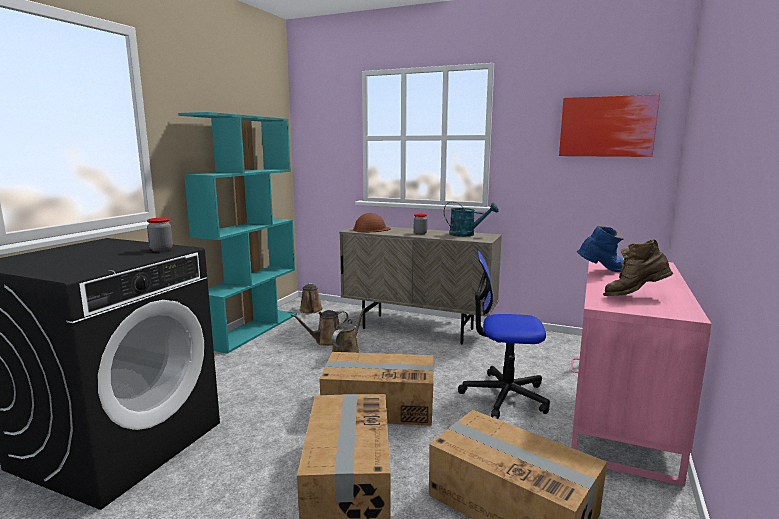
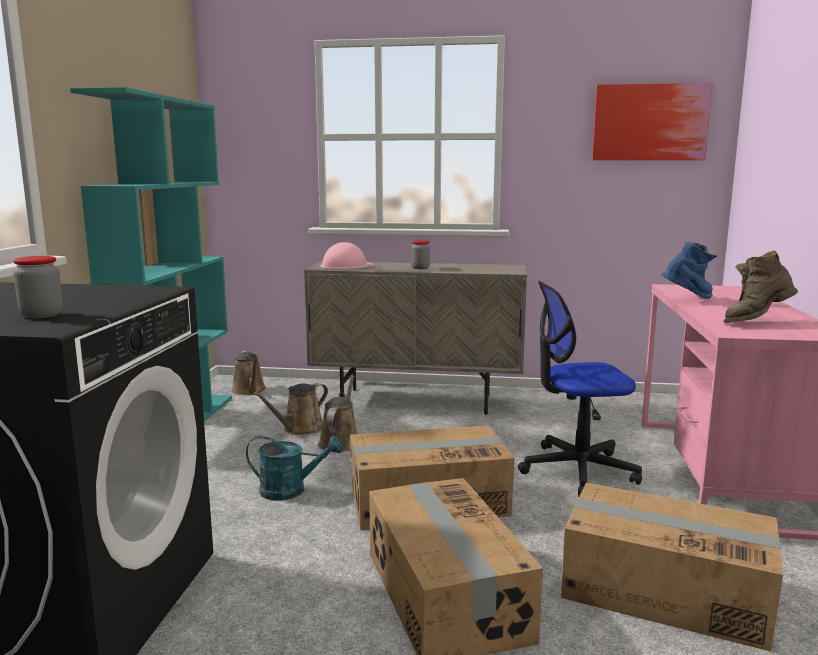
camera: 15 degrees left, 0 degrees up
jar [147,218,173,252] -> jar moved to [13,256,63,318]
brown hard hat [353,213,391,232] -> pink hard hat [320,242,373,270]
turquoise watering can [444,202,498,237] -> turquoise watering can moved to [246,435,343,501]

